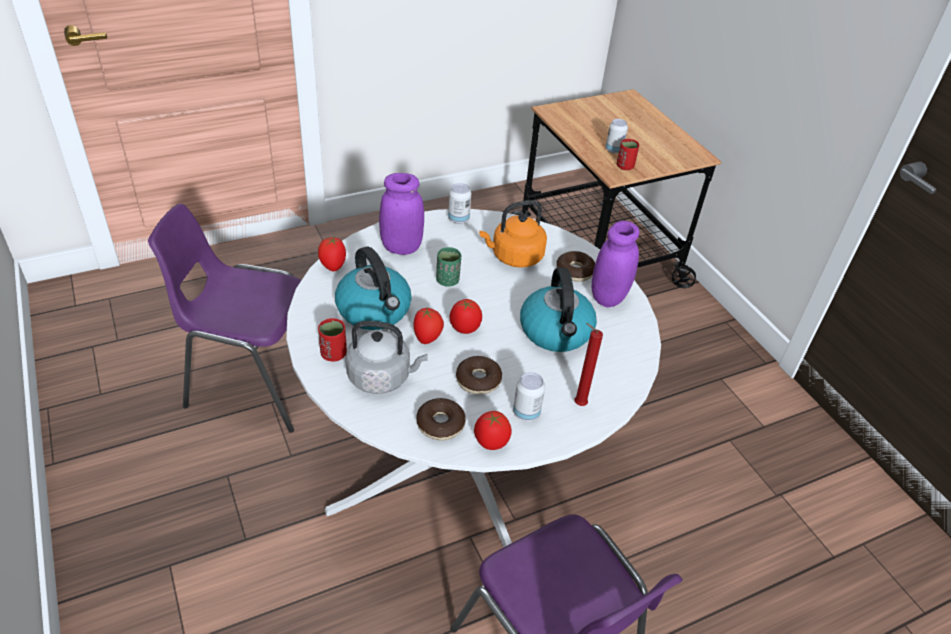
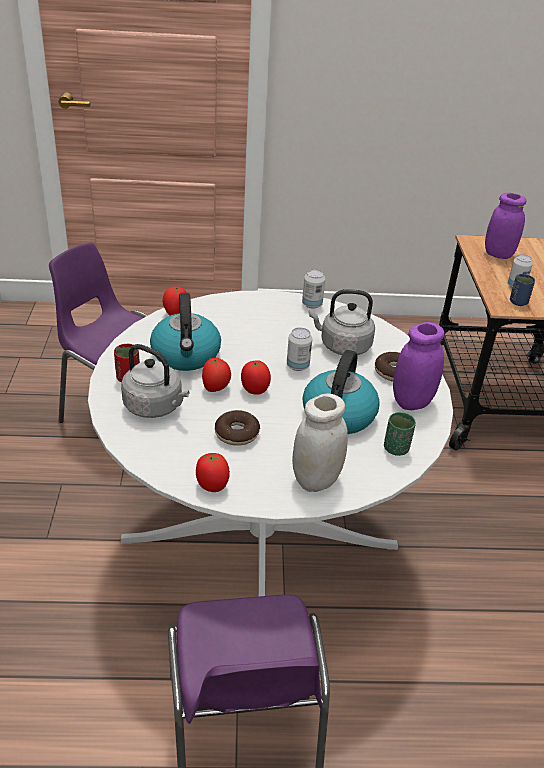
camera: 25 degrees right, 5 degrees down
purple jar [379,173,424,255] -> purple jar moved to [485,193,526,259]
donut [416,398,466,441] -> none
green cup [436,247,461,287] -> green cup moved to [384,412,416,456]
orange kettle [479,200,547,268] -> grey kettle [309,289,375,355]
can [513,372,545,421] -> can moved to [287,328,312,371]
red candle [574,323,603,406] -> white jar [292,393,348,492]
red cup [617,139,639,170] -> blue cup [510,274,535,306]

